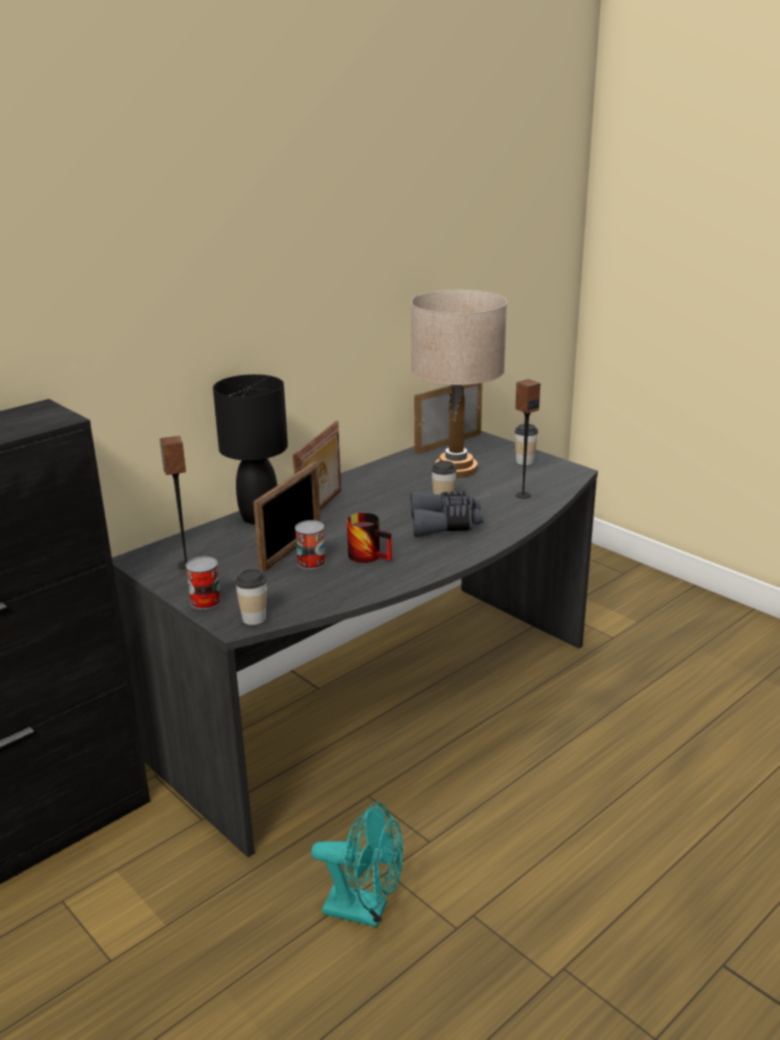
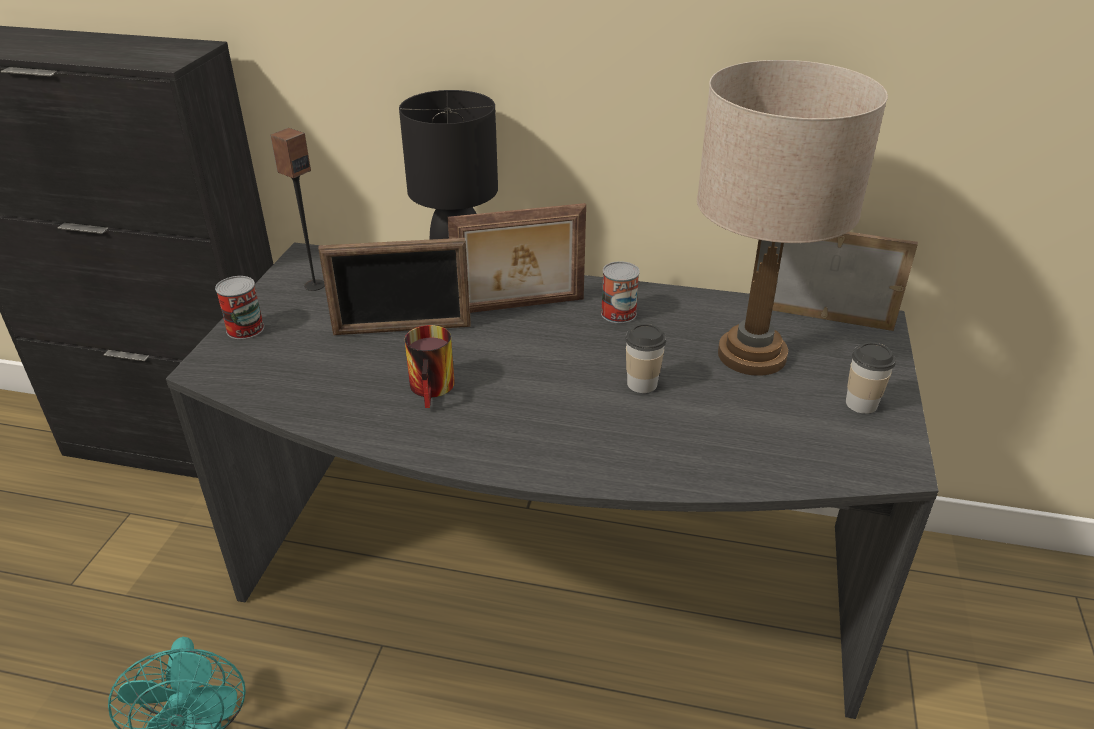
camera: 55 degrees right, 10 degrees up
cup [235,569,267,625] -> none
can [295,520,326,569] -> can moved to [601,261,640,323]
grey binoculars [411,491,484,537] -> none
speaker [515,379,540,499] -> none

